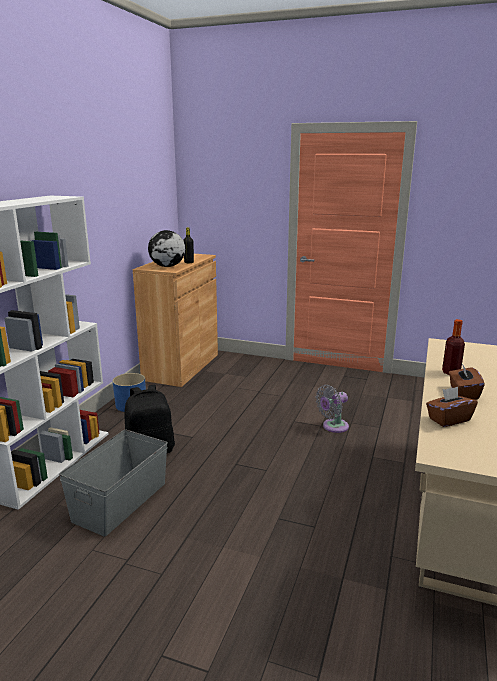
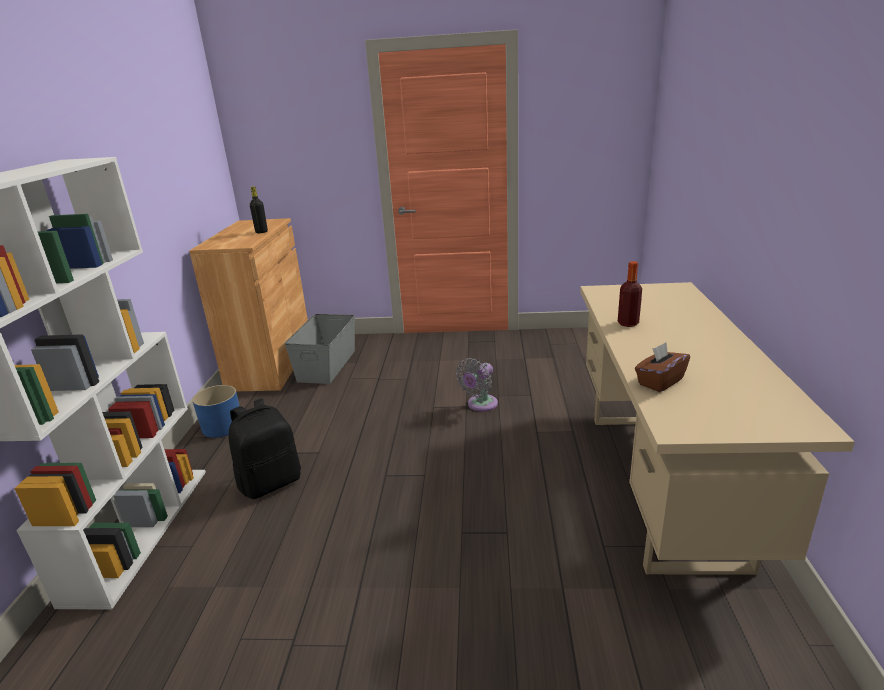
camera: 15 degrees left, 5 degrees up
grey storage box [59,430,168,537] -> grey storage box moved to [284,314,355,384]
globe [148,230,185,267] -> none
brown tissue box [449,364,485,400] -> none

